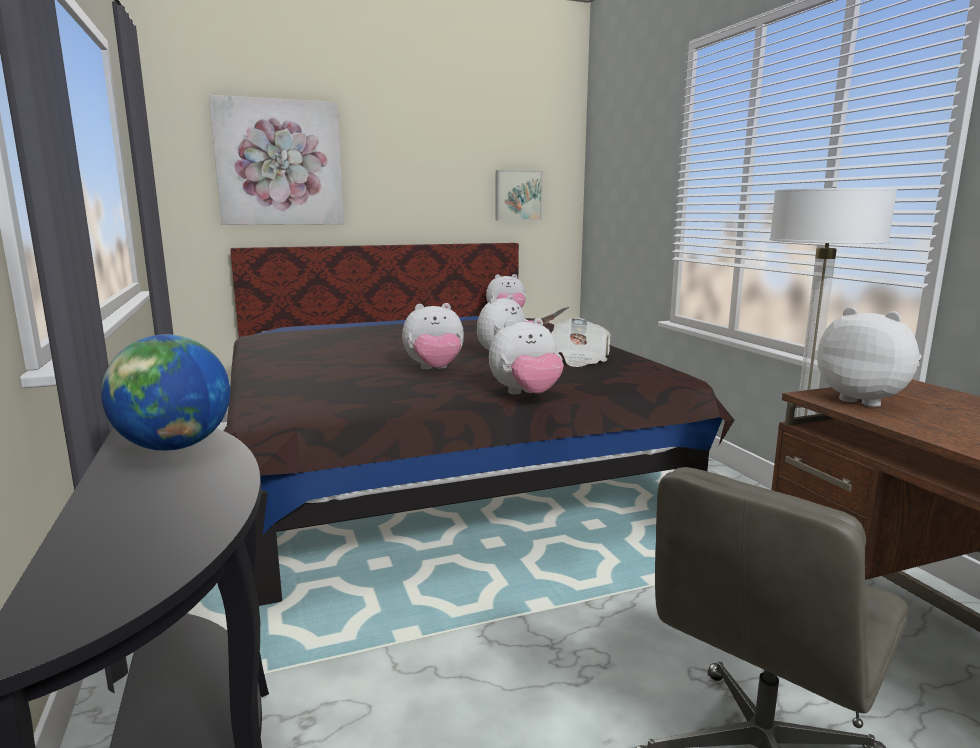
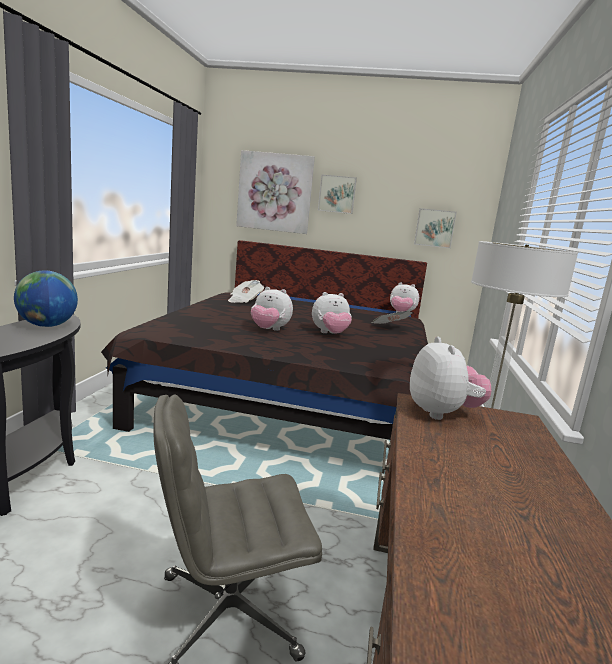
camera: 30 degrees right, 0 degrees up
plush toy [489,318,564,394] -> none
newspaper [551,318,611,367] -> newspaper moved to [228,280,264,303]
none -> picture [318,175,357,214]

